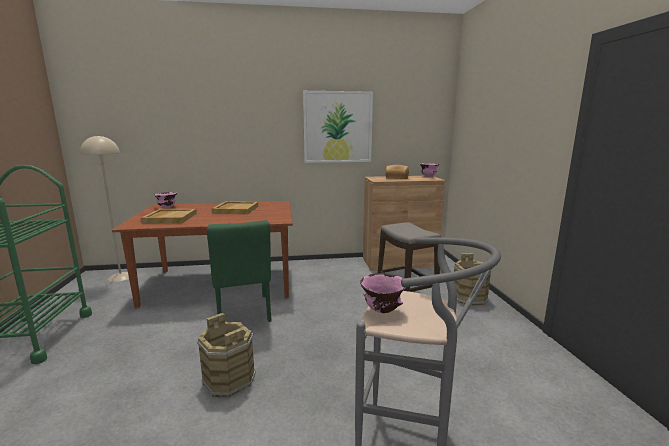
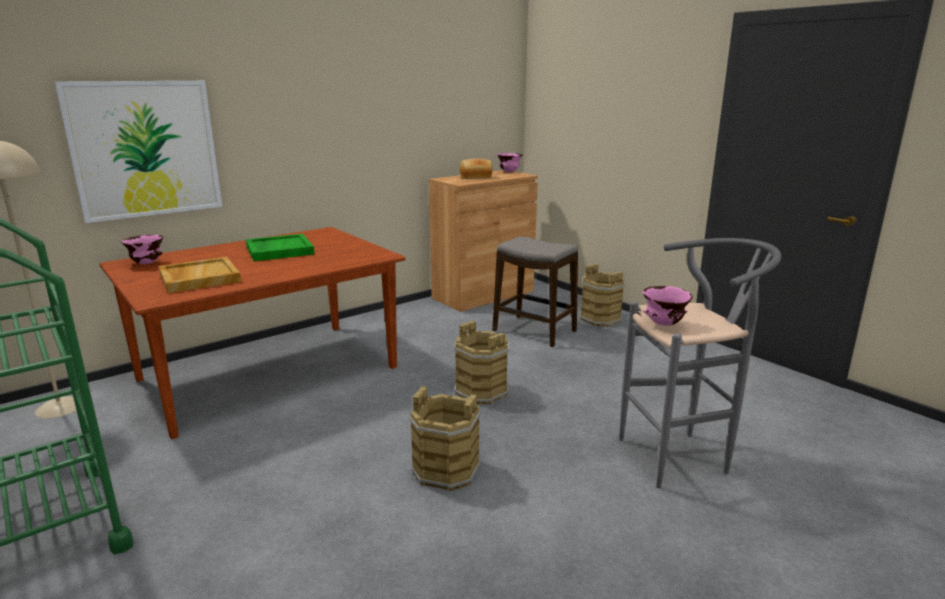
camera: 30 degrees left, 5 degrees up
green chair [207,220,272,322] -> none
beige tray [212,201,258,214] -> green tray [246,234,315,261]
picture [303,91,373,163] -> picture moved to [54,81,222,223]
none -> brown bucket [454,321,509,404]

